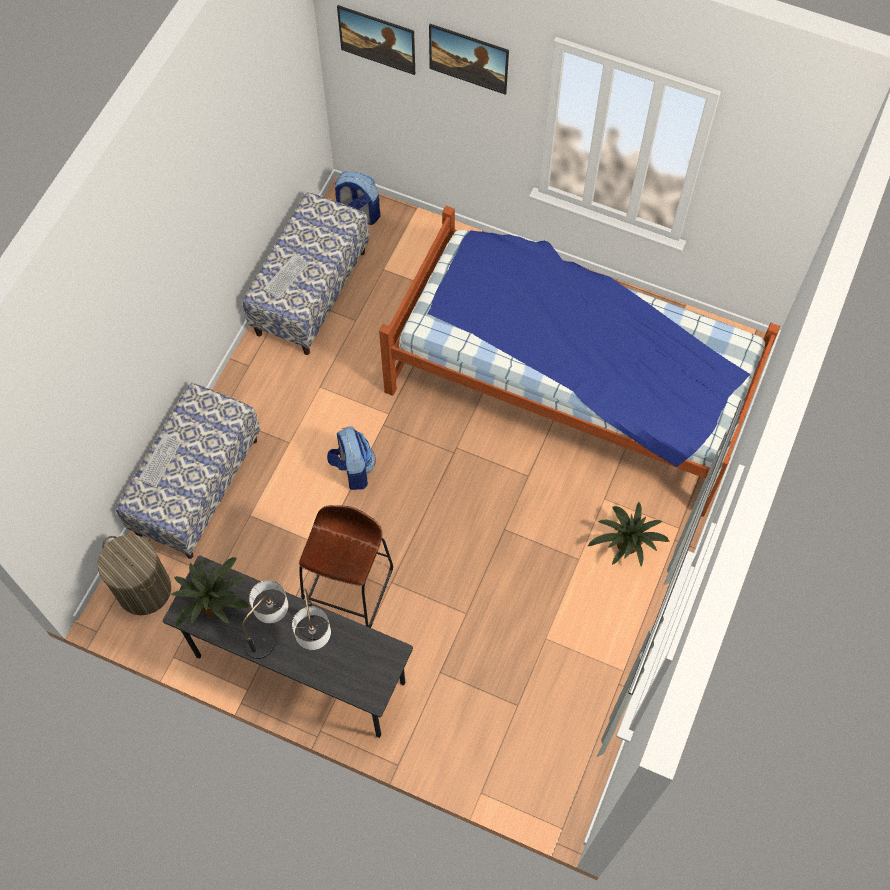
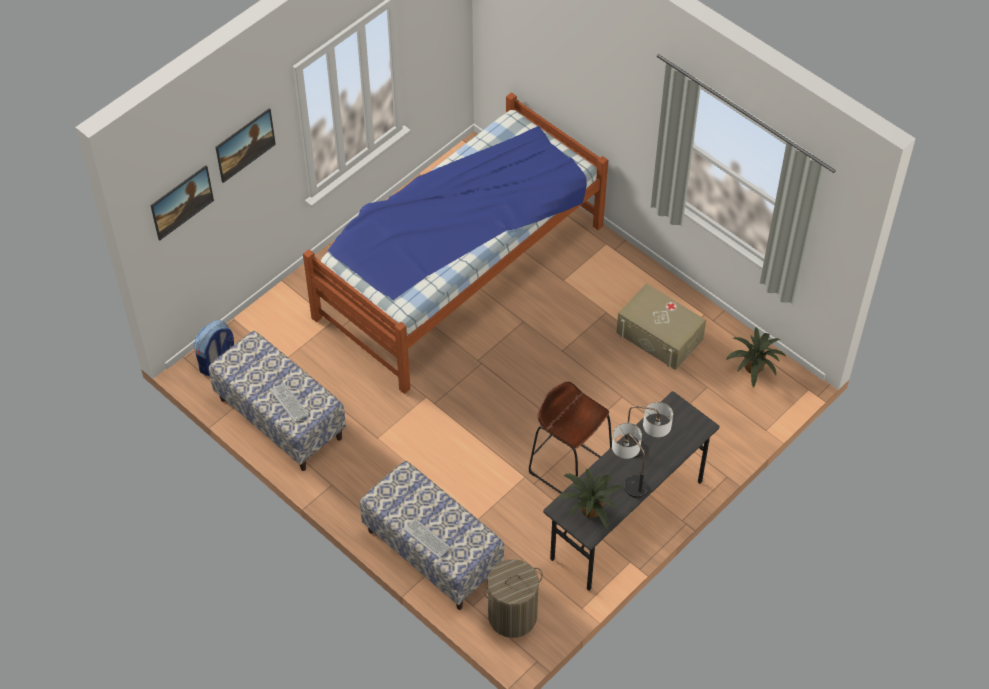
camera: 70 degrees left, 10 degrees down
backpack [327,427,376,490] -> none
potted plant [587,502,670,566] -> potted plant moved to [726,328,786,388]
none -> beige storage box [616,284,706,370]

